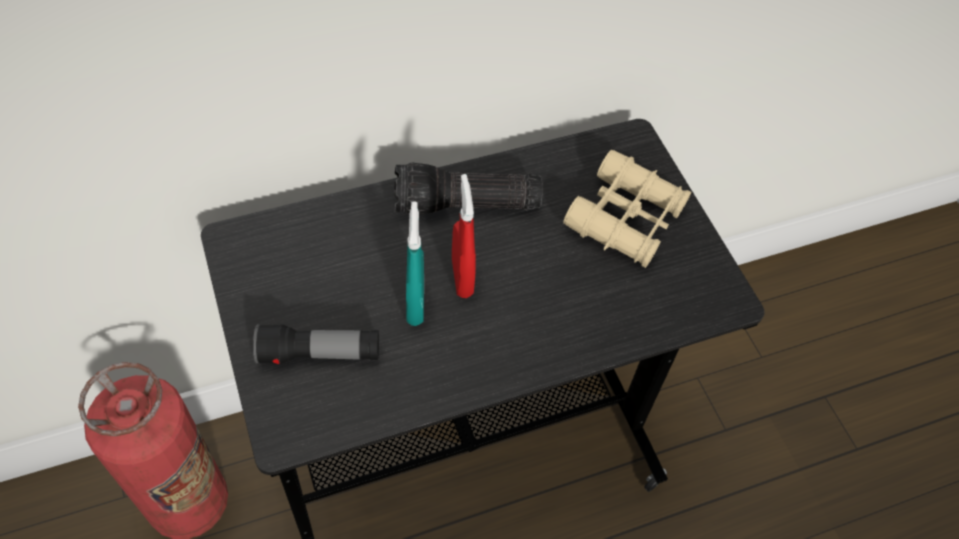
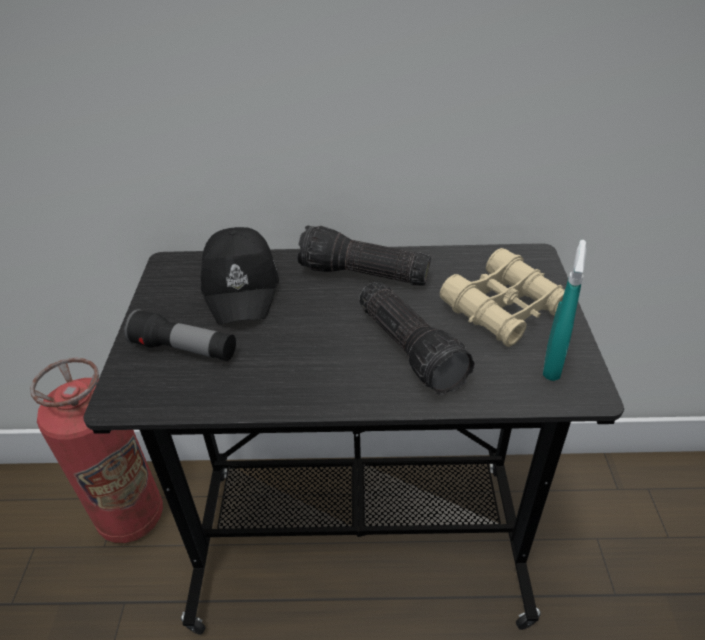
camera: 25 degrees right, 15 degrees down
turquoise spray bottle [406,201,424,326] -> turquoise spray bottle moved to [543,240,587,381]
red spray bottle [452,174,476,298] -> none
none -> black cap [201,227,279,324]
none -> flashlight [360,282,475,395]

